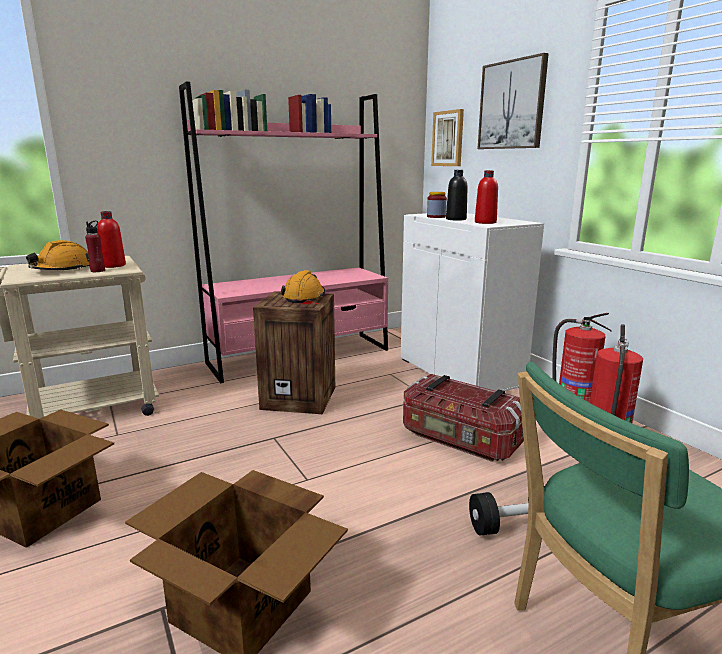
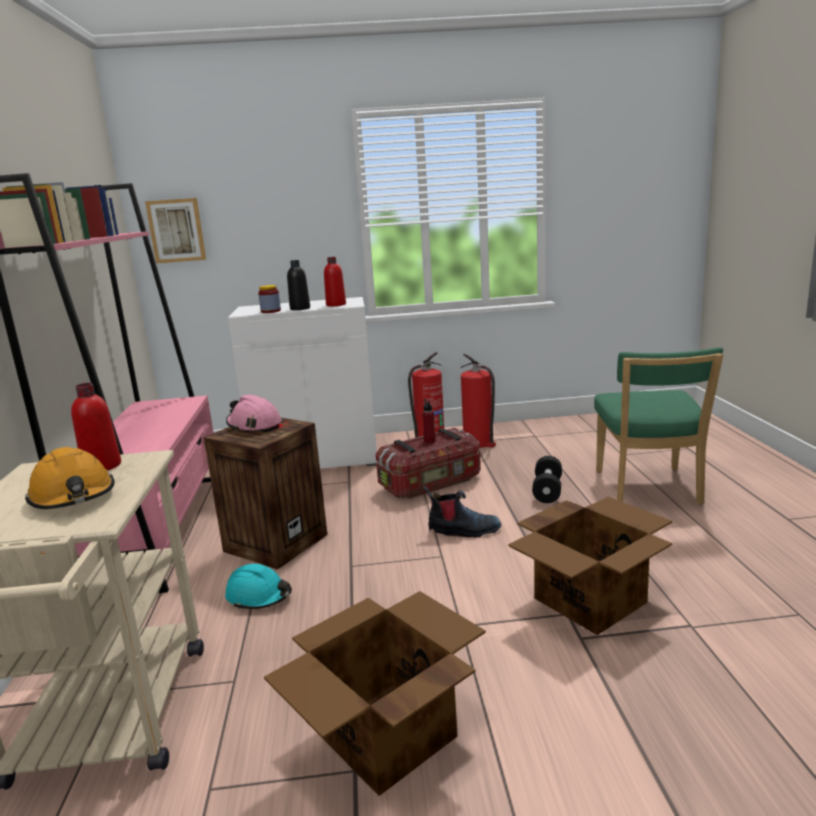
camera: 65 degrees left, 0 degrees up
red bottle [85,221,105,272] -> red bottle moved to [422,399,436,443]
orange hard hat [281,270,325,303] -> pink hard hat [226,394,282,433]
picture [478,53,549,149] -> none
none -> turquoise hard hat [225,564,292,610]
none -> boot [423,485,501,537]

